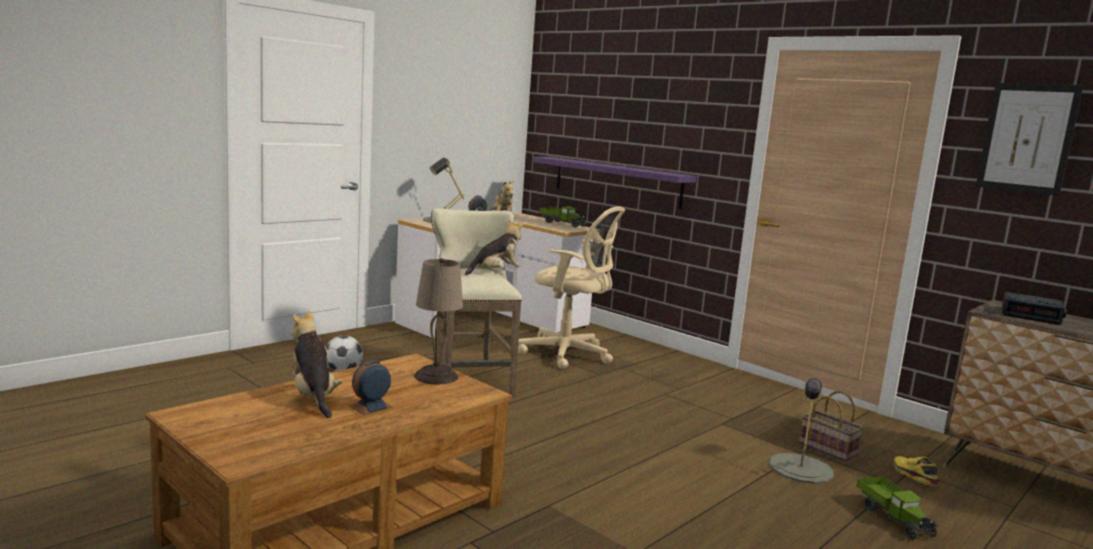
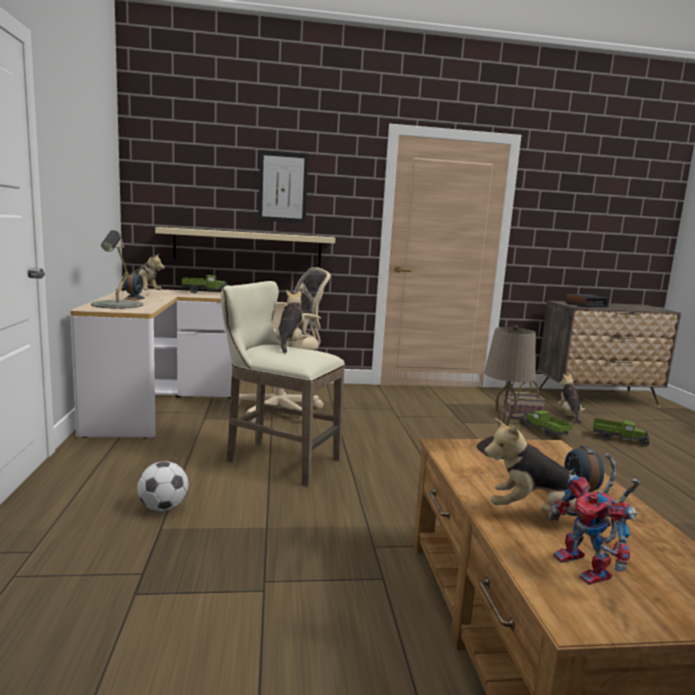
camera: 50 degrees left, 0 degrees up
purple shelf [532,157,696,209] -> beige shelf [155,227,335,267]
grey table lamp [769,378,834,484] -> toy truck [520,410,573,438]
yellow shoe [893,456,939,486] -> plush toy [558,373,585,424]
picture [976,83,1083,196] -> picture moved to [258,150,309,223]
none -> toy robot [548,453,640,585]

